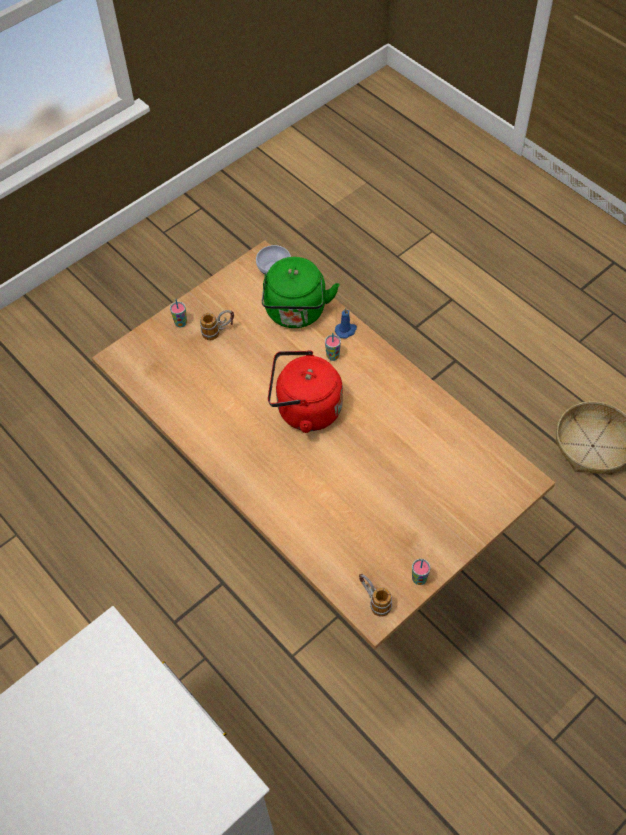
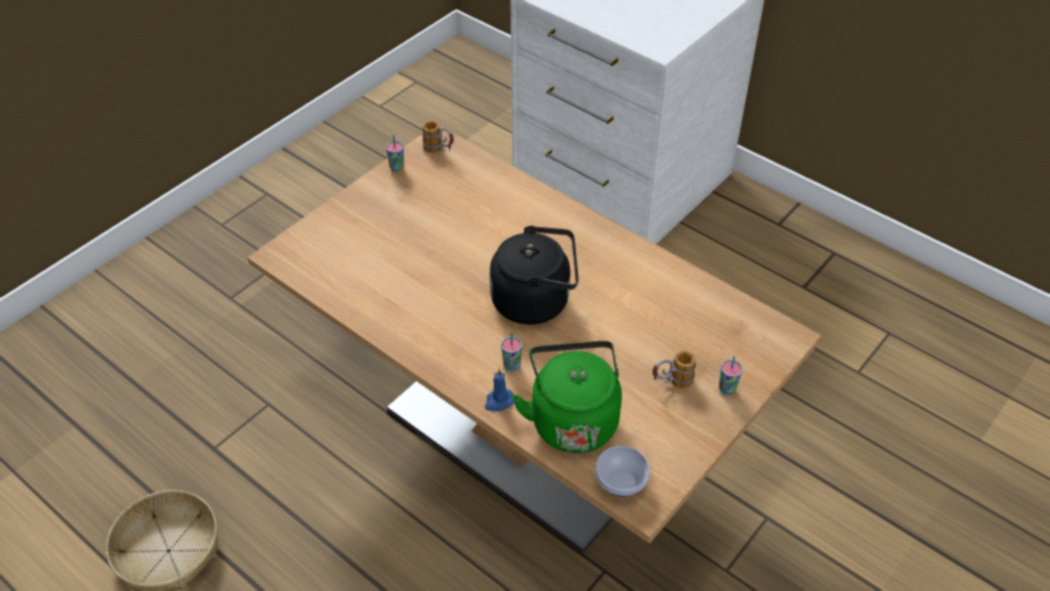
camera: 170 degrees right, 10 degrees down
red kettle [268,350,343,433] -> black kettle [490,226,579,325]

